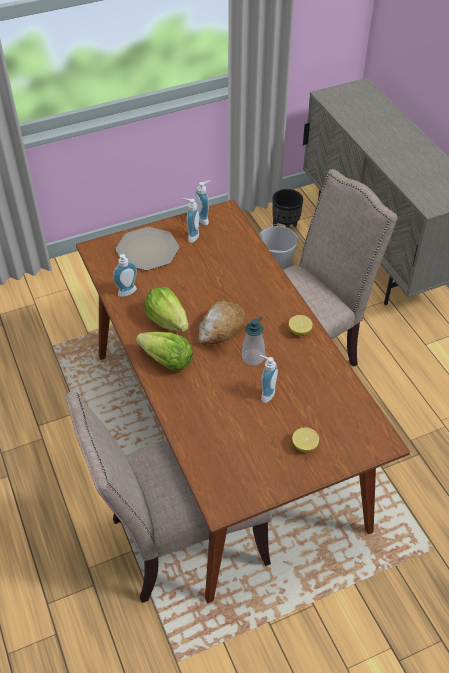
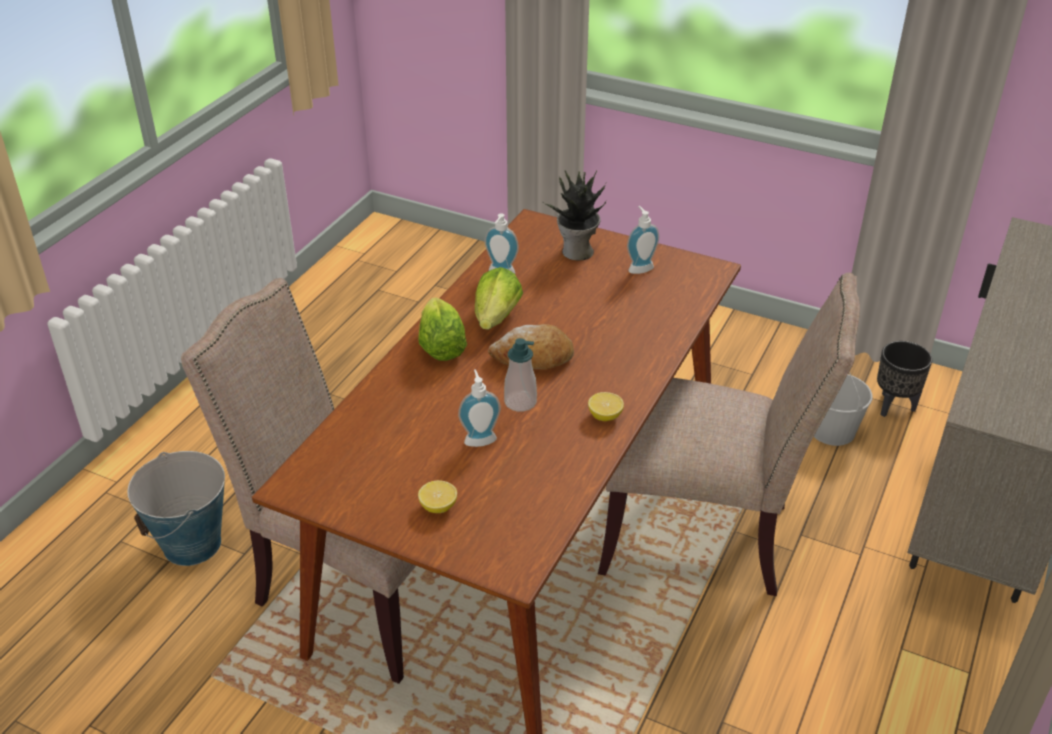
camera: 50 degrees right, 10 degrees down
plate [116,227,179,270] -> potted plant [543,170,607,261]
soap dispenser [195,180,210,225] -> none
none -> bucket [127,451,225,566]

